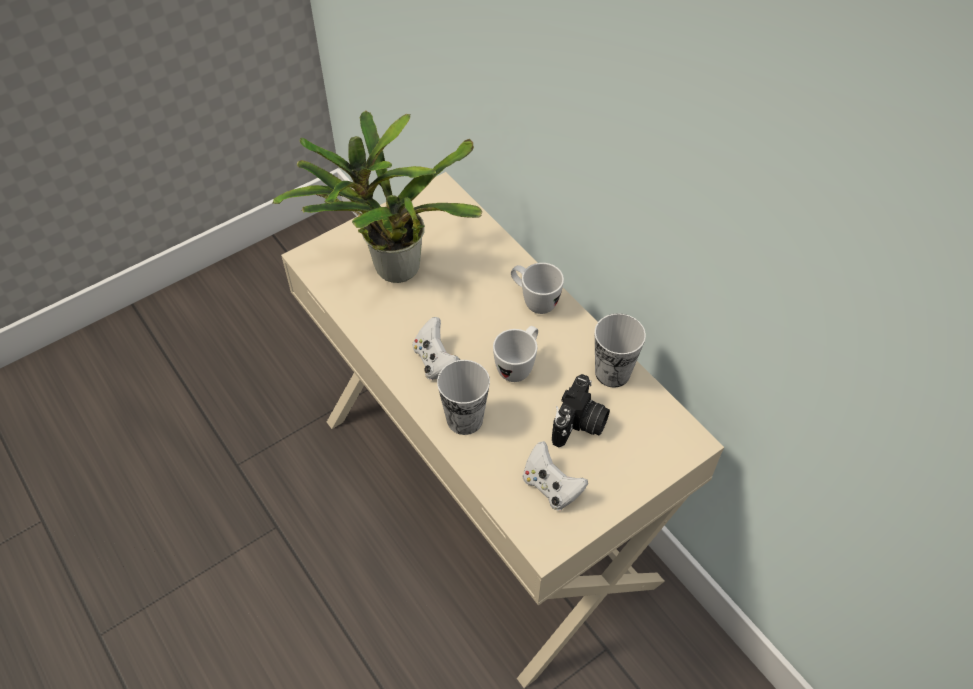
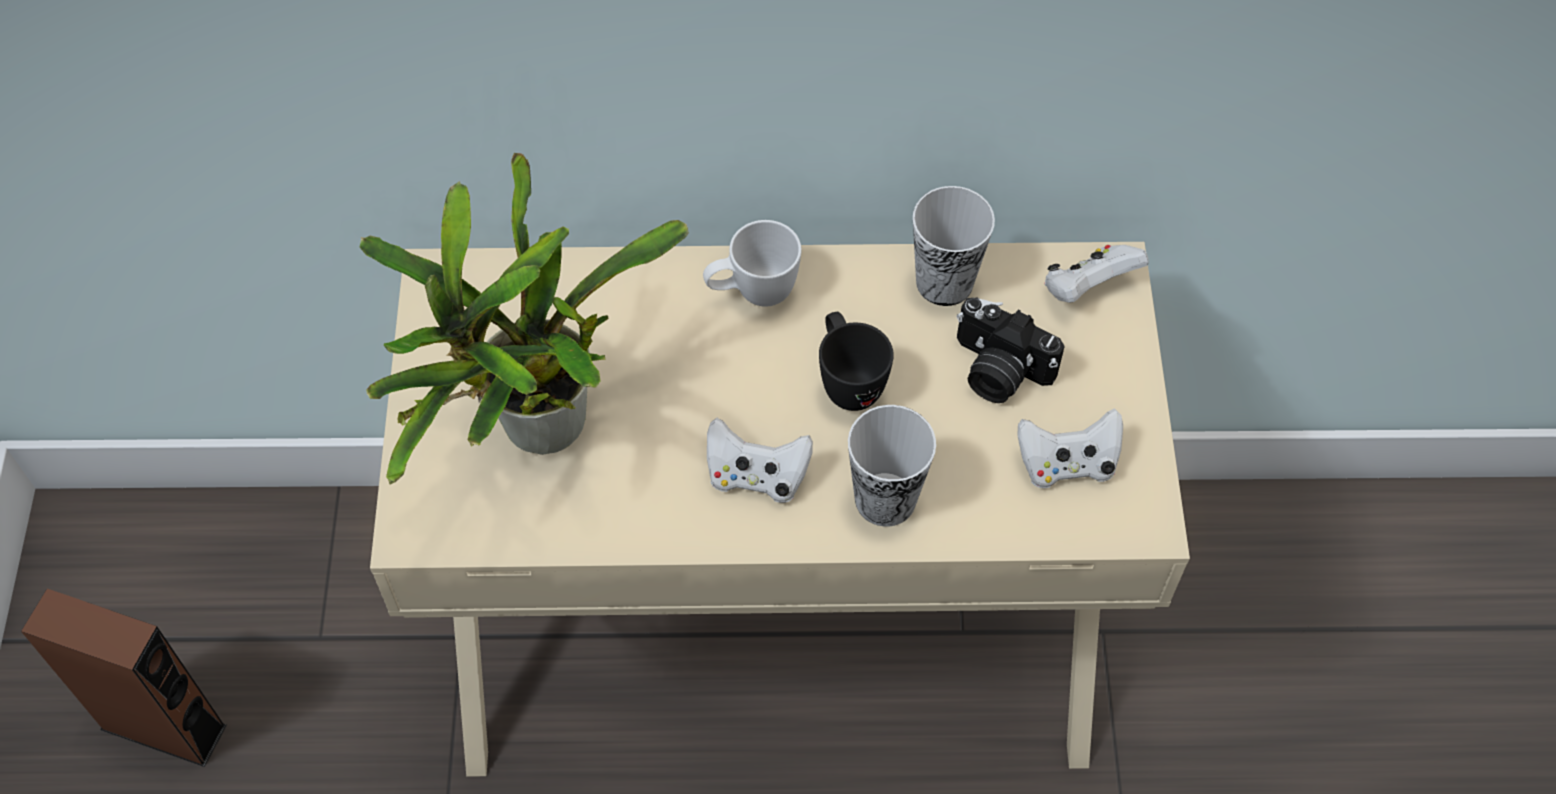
camera: 55 degrees left, 5 degrees up
white mug [493,326,538,382] -> black mug [819,312,894,411]
camera [552,374,610,448] -> camera turned 150 degrees clockwise [957,298,1065,403]
none -> brown speaker [21,589,227,767]
none -> white game controller [1045,245,1149,303]

